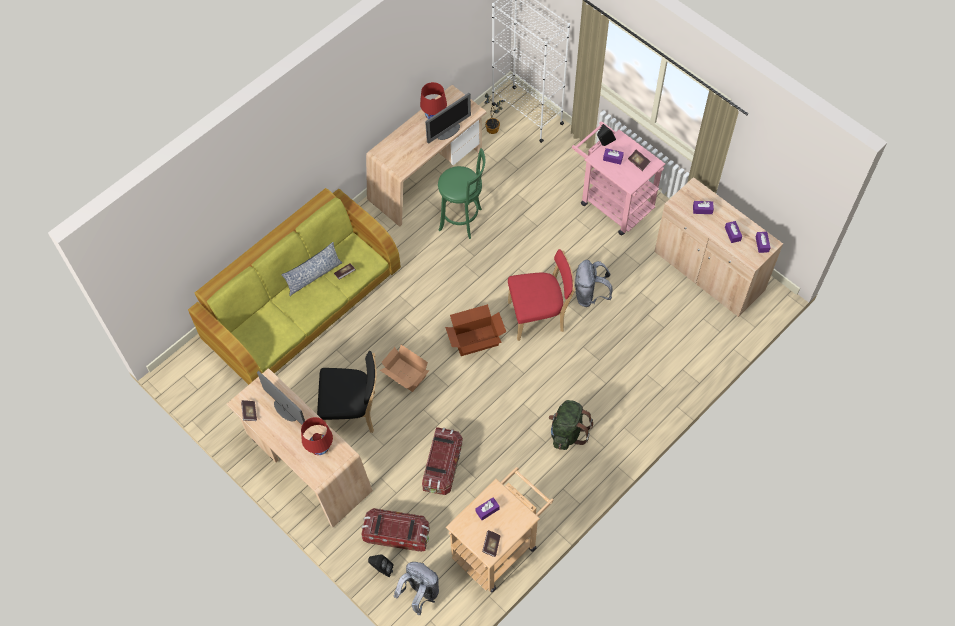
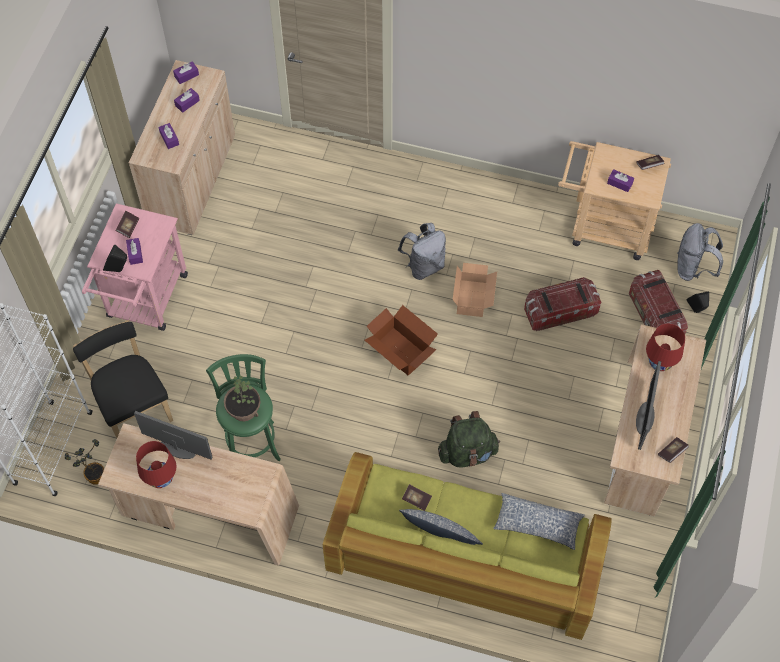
camera: 120 degrees left, 0 degrees up
black chair [317,351,377,433] -> black chair moved to [73,320,173,438]
cardboard box [380,345,430,392] -> cardboard box moved to [453,263,497,317]
red chair [508,249,575,341] -> none
green backpack [549,400,593,450] -> green backpack moved to [438,411,500,467]
grey backpack [575,260,613,307] -> grey backpack moved to [398,223,446,280]
none -> potted plant [224,376,261,422]
none -> pillow [493,493,585,550]

